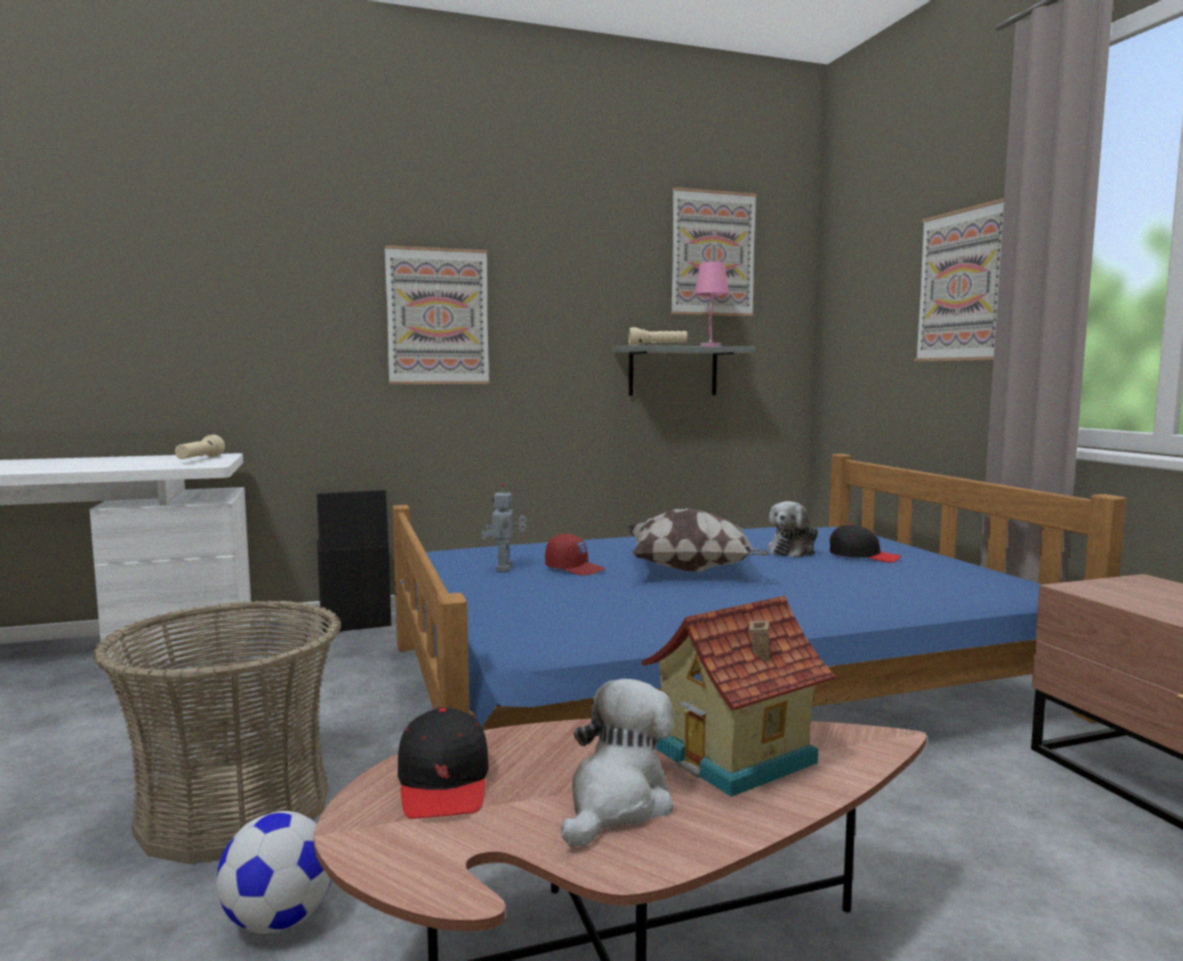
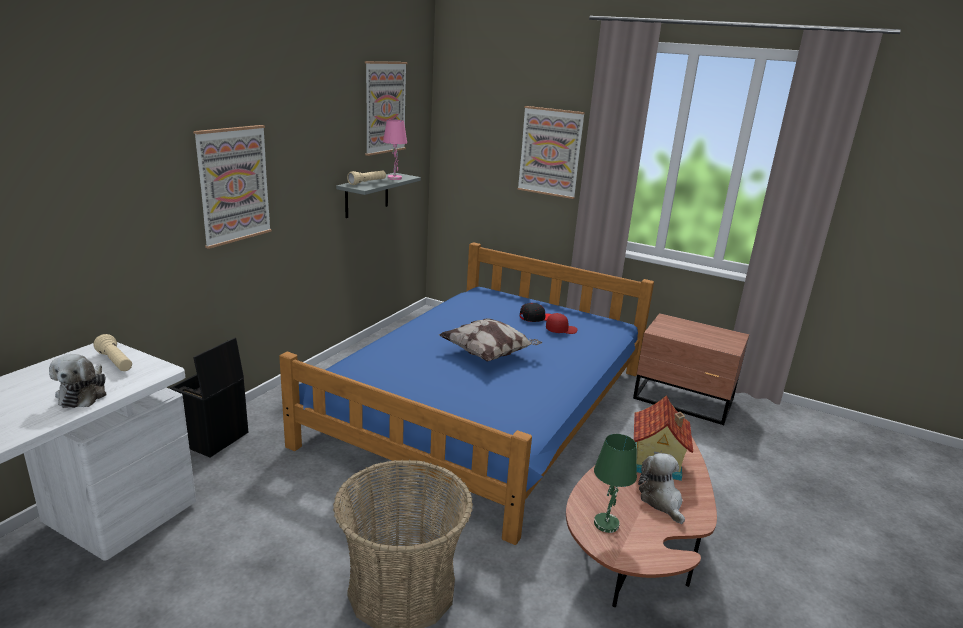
camera: 45 degrees left, 15 degrees up
football [216,811,332,934] -> none
black cap [398,707,489,819] -> green table lamp [594,434,637,533]
toy robot [481,483,527,571] -> none
red cap [545,533,606,576] -> red cap moved to [546,313,578,334]
plush toy [768,501,818,558] -> plush toy moved to [49,354,107,408]

